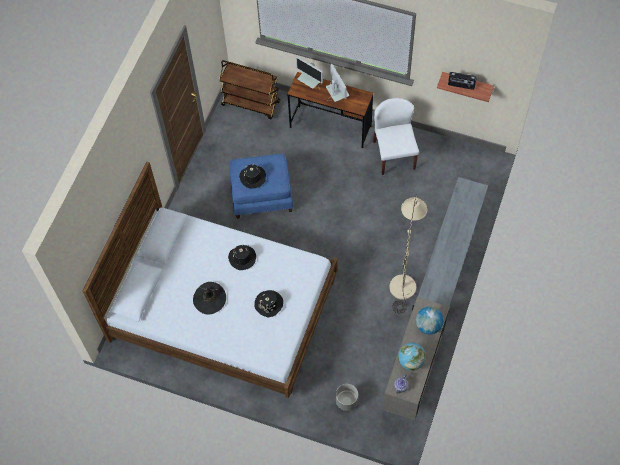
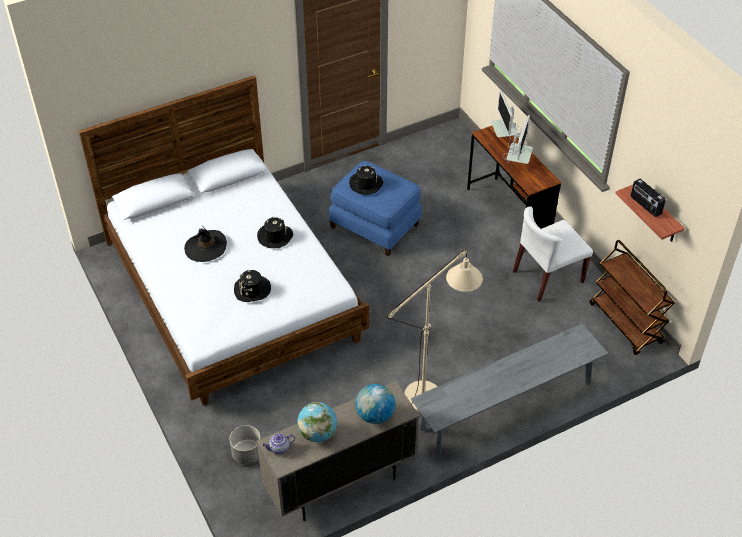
camera: 40 degrees right, 15 degrees down
brown cart [219,60,280,119] -> brown cart moved to [589,240,674,355]
white chair [373,98,419,175] -> white chair turned 150 degrees counterclockwise [513,206,593,302]

